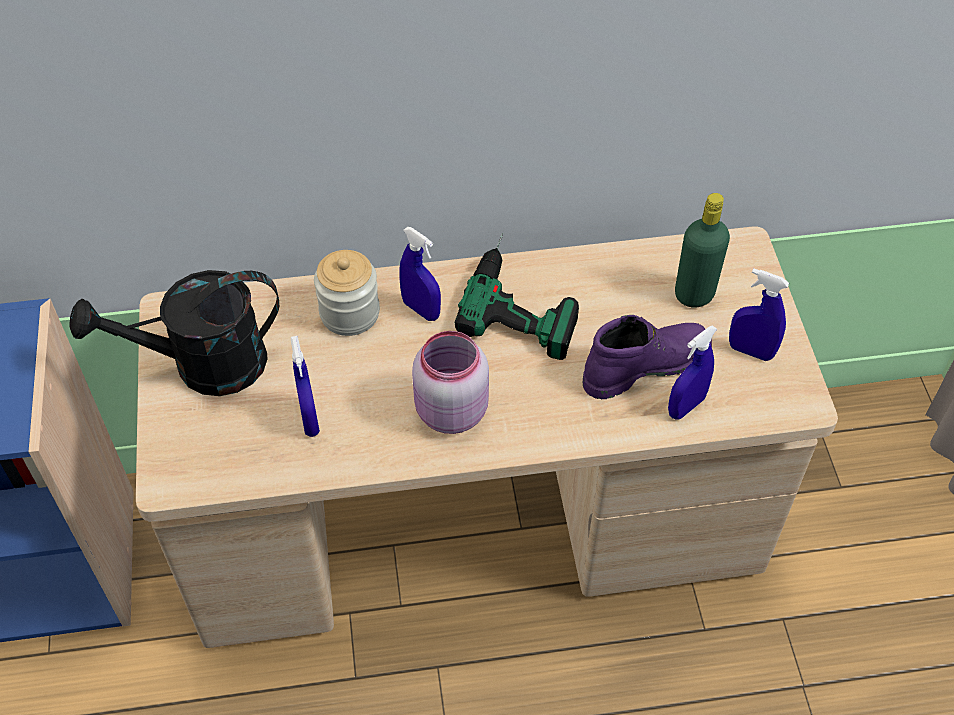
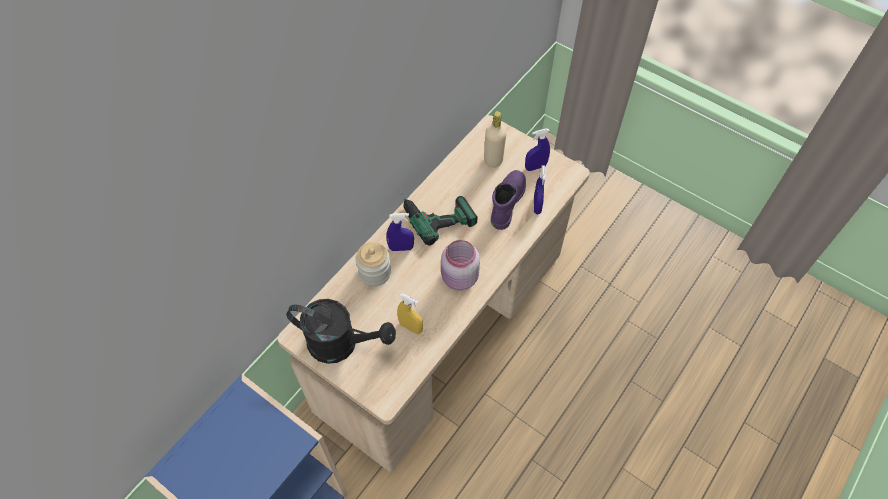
camera: 45 degrees left, 5 degrees up
black watering can [69,270,279,396] -> black watering can turned 105 degrees counterclockwise [287,299,396,364]
blue spray bottle [291,336,320,437] -> yellow spray bottle [397,293,423,334]
green bottle [675,193,730,308] -> beige bottle [484,111,507,168]

